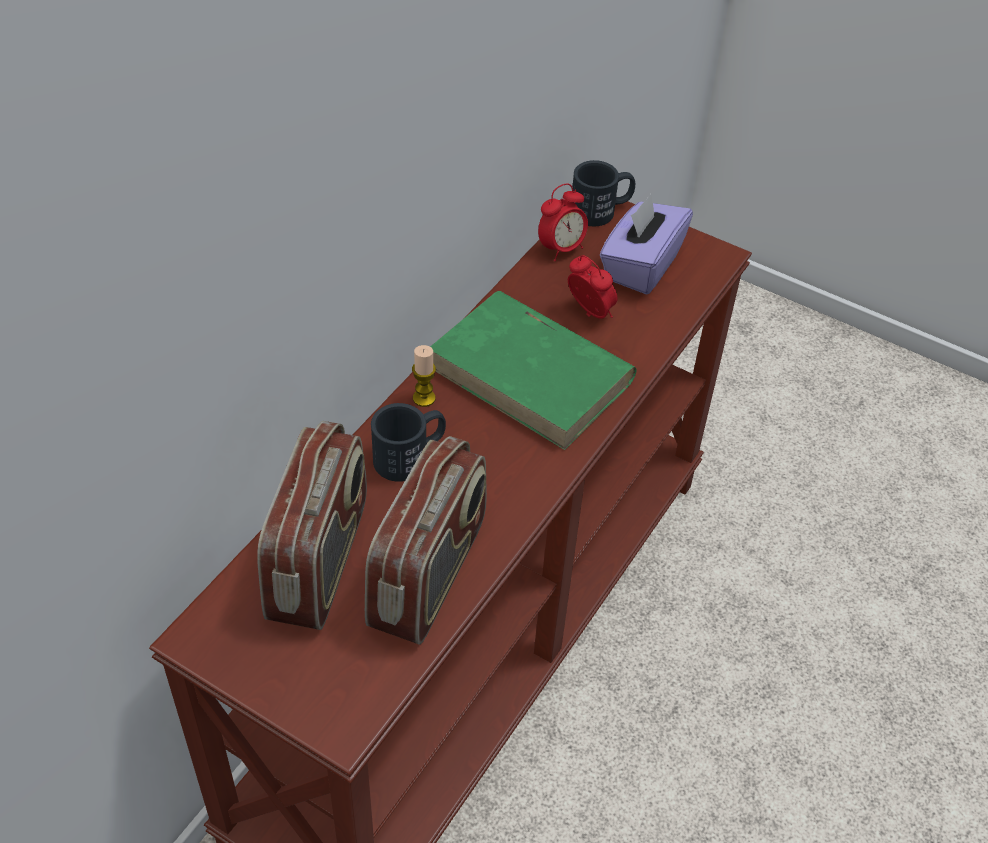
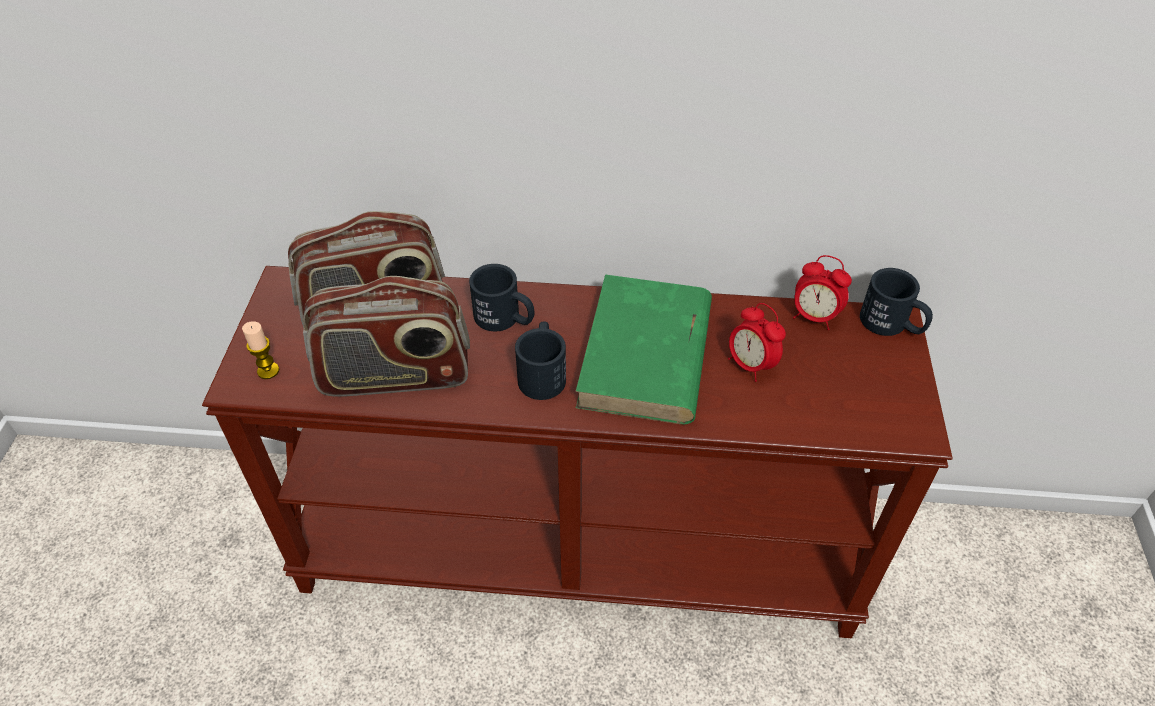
camera: 65 degrees right, 0 degrees up
candle [412,345,436,407] -> candle moved to [242,321,279,379]
alarm clock [568,255,618,319] -> alarm clock turned 120 degrees clockwise [728,303,786,382]
purple tissue box [600,193,693,295] -> none
none -> black mug [515,321,566,400]

